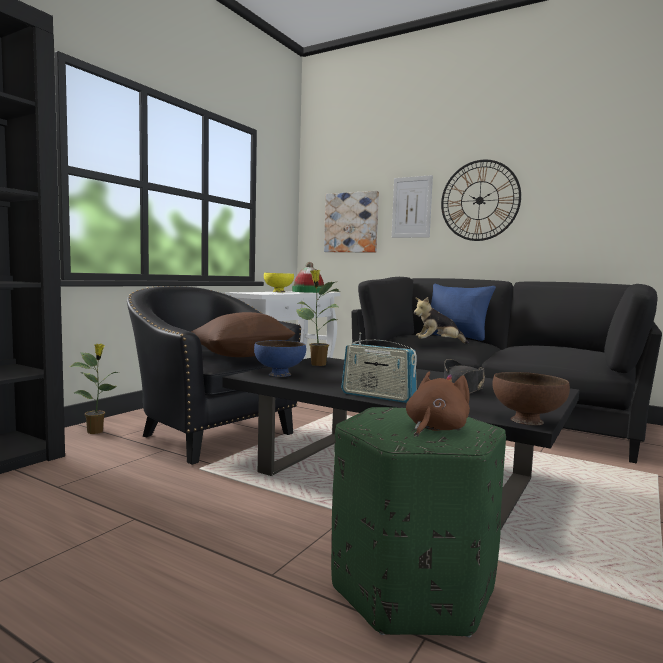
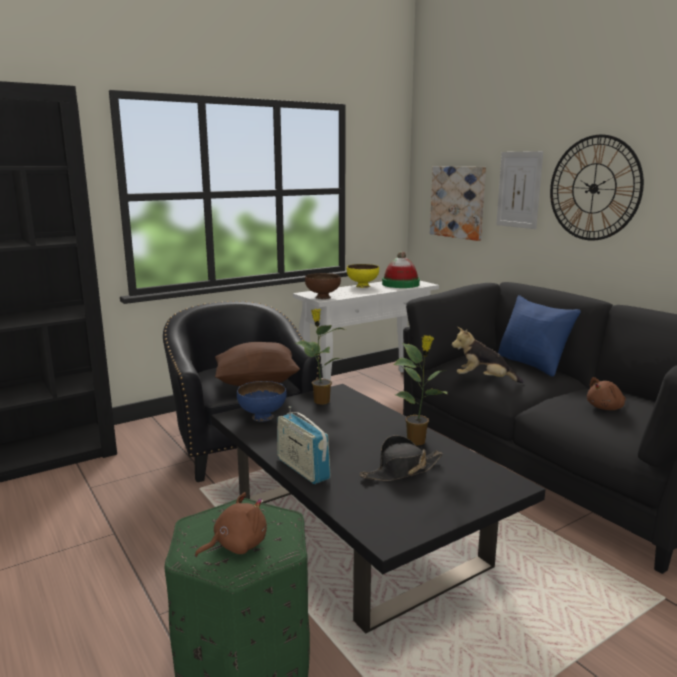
camera: 25 degrees right, 10 degrees up
potted plant [70,344,118,434] -> potted plant moved to [393,335,448,446]
brown bowl [492,372,570,425] -> brown bowl moved to [305,273,341,299]
none -> brown plush toy [587,377,626,410]

